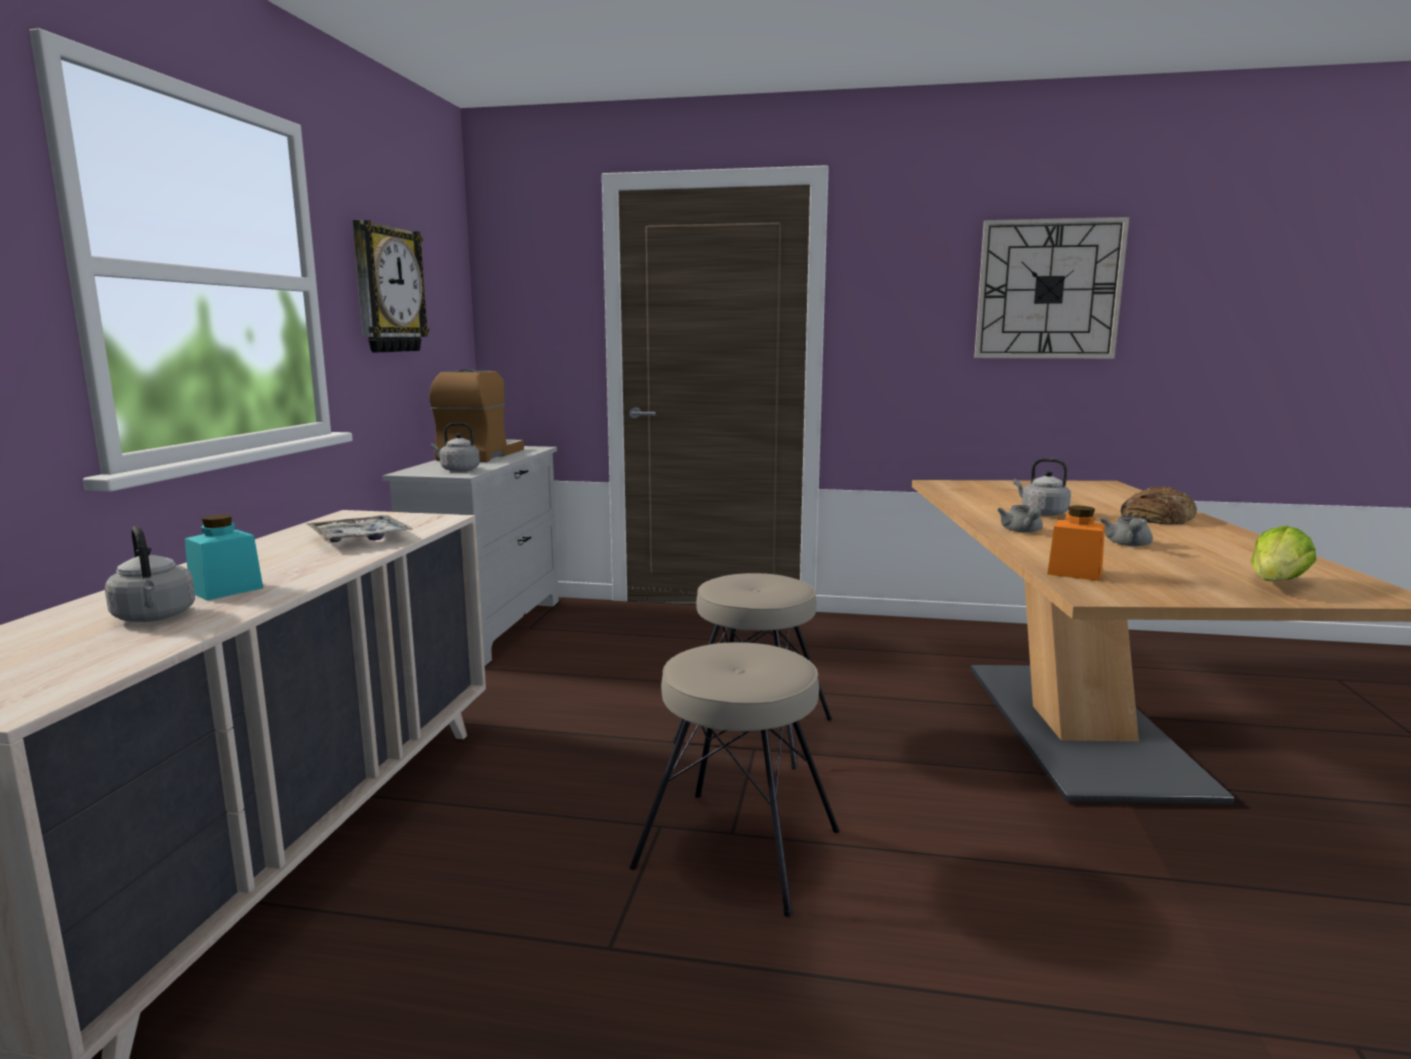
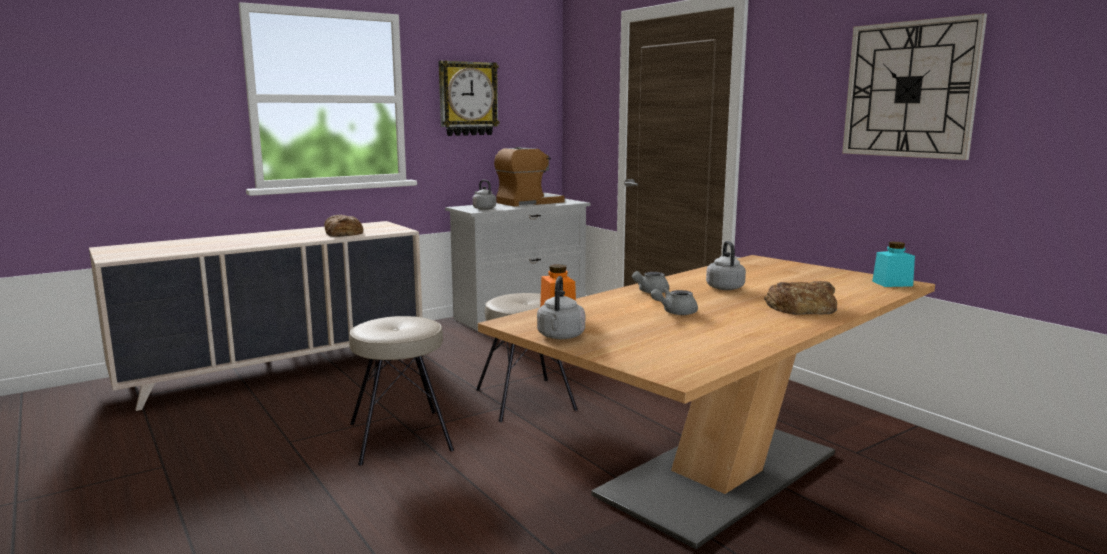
camera: 45 degrees right, 0 degrees up
grey kettle [105,526,195,622] -> grey kettle moved to [537,276,585,339]
turquoise jar [185,514,263,601] -> turquoise jar moved to [872,242,915,287]
tray [306,515,414,542] -> bread [324,214,363,237]
lettuce [1251,525,1316,582] -> none

